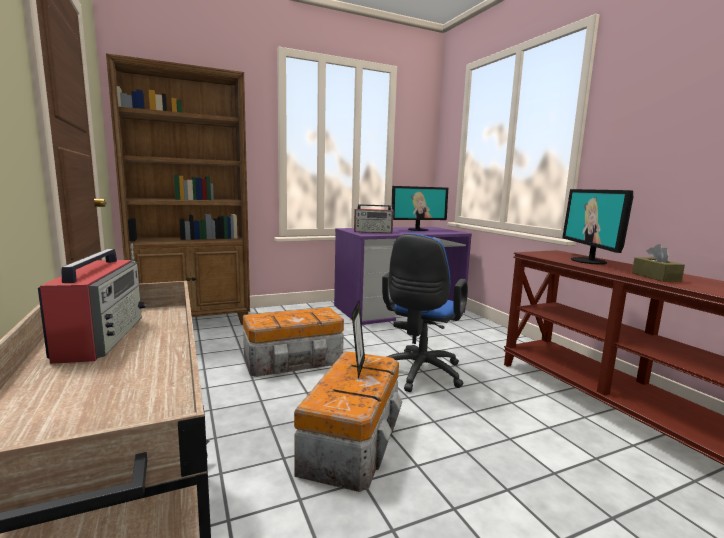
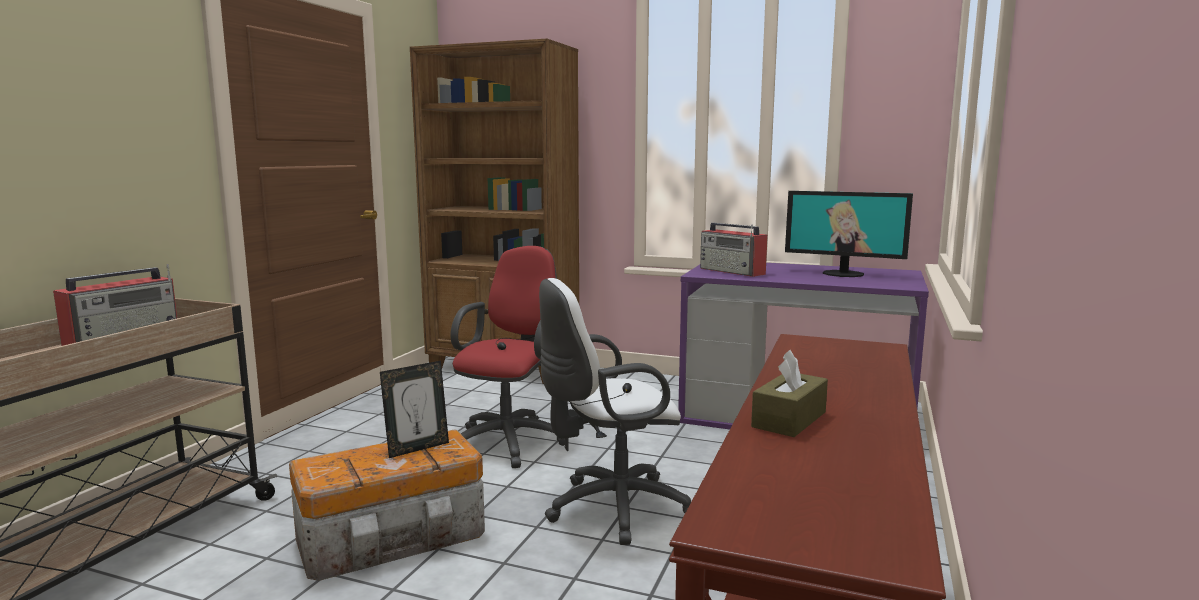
camera: 45 degrees right, 0 degrees up
storage box [243,307,344,377] -> red office chair [451,246,569,468]
blue office chair [382,233,468,392] -> white office chair [539,278,691,545]
monitor [562,189,633,265] -> none

